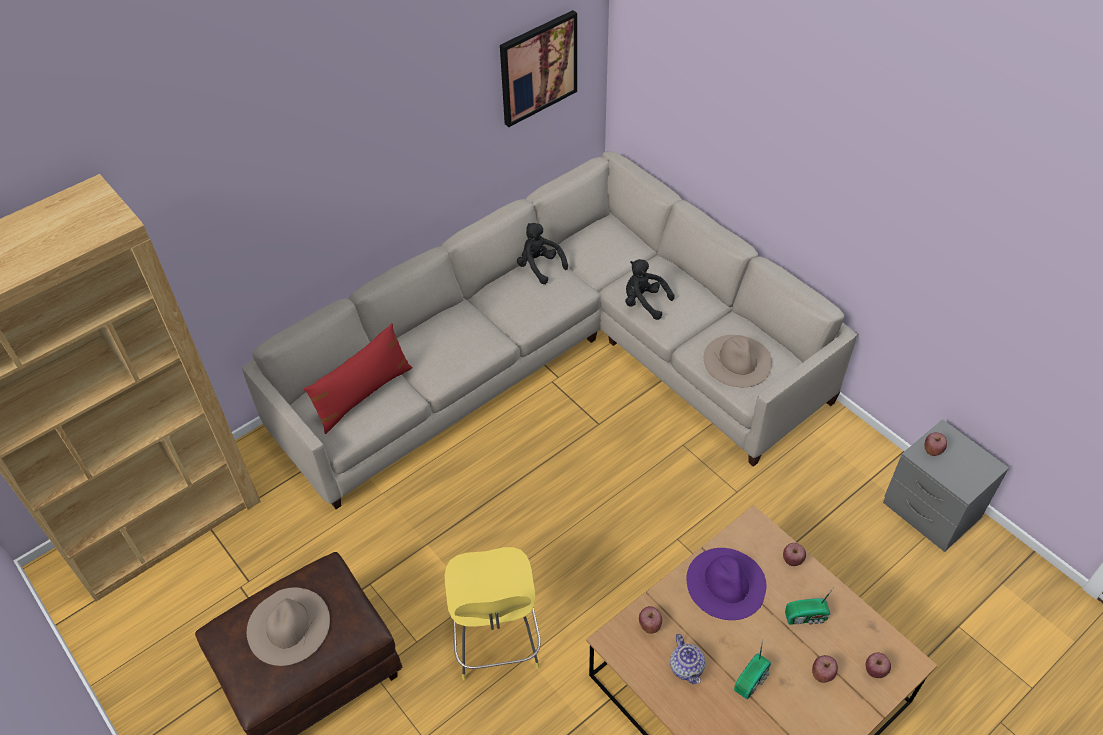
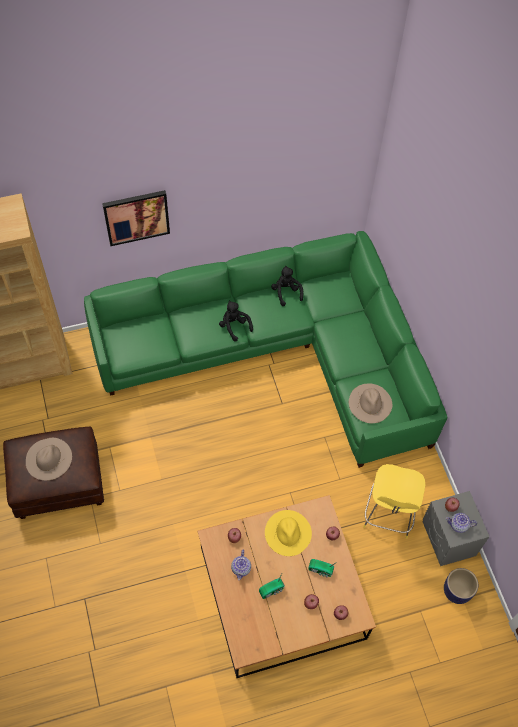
camera: 20 degrees right, 10 degrees up
beige sofa [242,151,857,509] -> green sofa [84,231,448,468]
red pillow [304,323,413,434] -> none
yellow stool [445,547,541,680] -> yellow stool moved to [363,464,425,539]
picture [500,10,577,127] -> picture moved to [102,190,170,246]
black plush toy [625,259,675,320] -> black plush toy moved to [219,301,253,341]
purple hat [686,548,766,620] -> yellow hat [265,510,312,556]
none -> planter [444,568,478,604]
none -> teapot [446,513,477,533]

